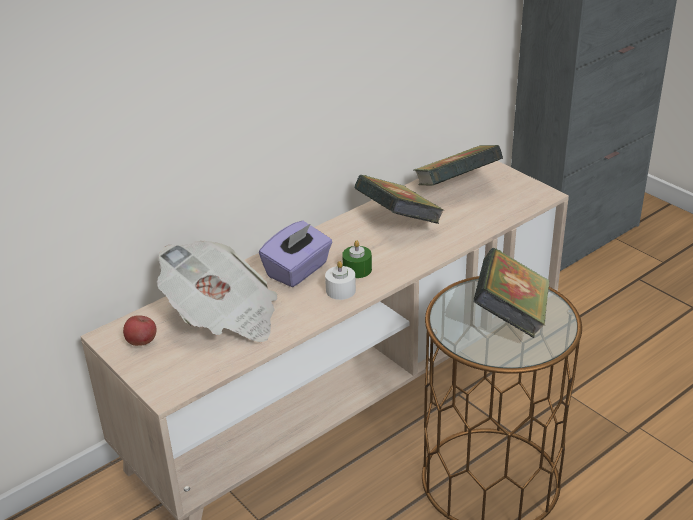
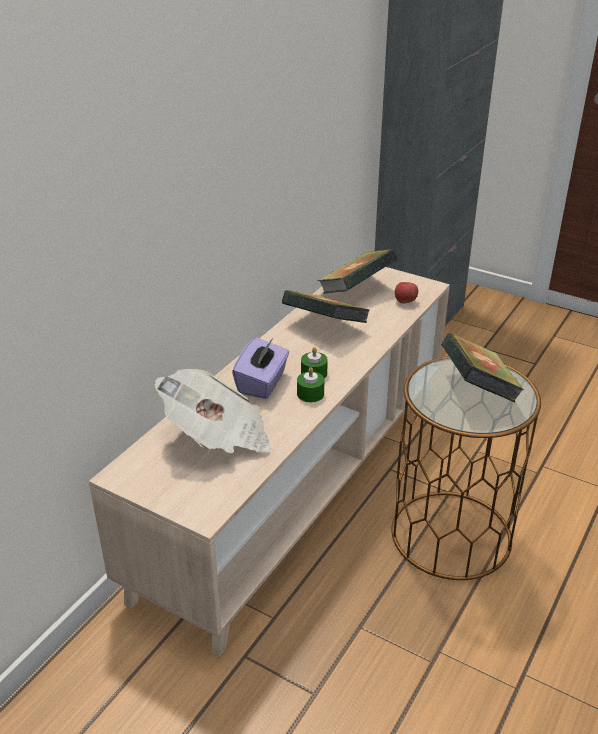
camera: 20 degrees left, 0 degrees up
apple [123,315,156,346] -> apple moved to [395,282,418,304]
white candle [325,261,356,300] -> green candle [297,367,325,402]

